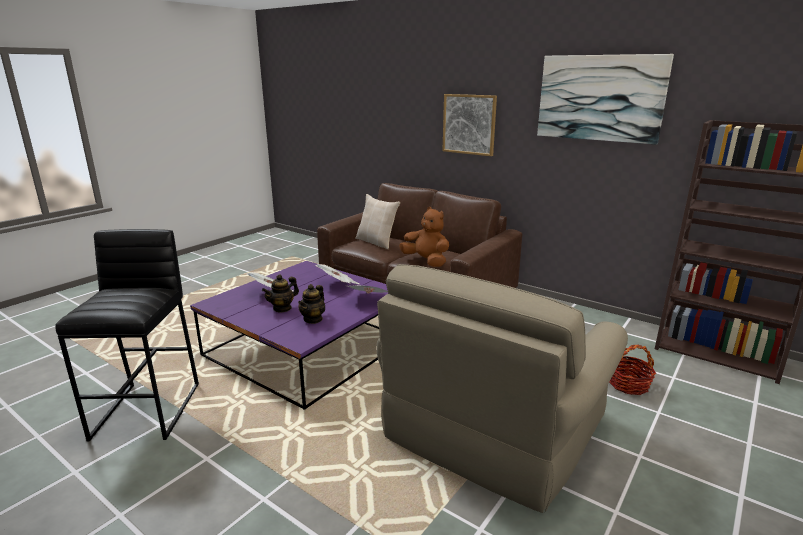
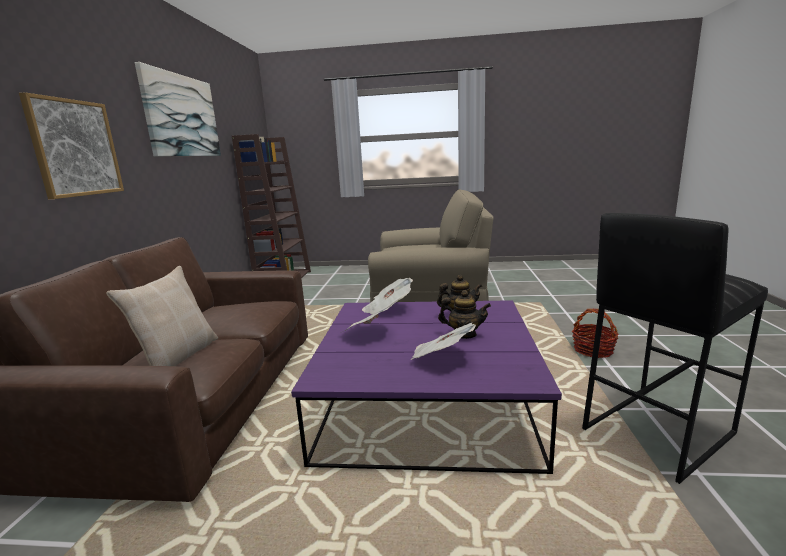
camera: 120 degrees left, 5 degrees down
brown plush toy [399,207,449,267] -> none
basket [609,345,656,395] -> basket moved to [572,309,618,358]

